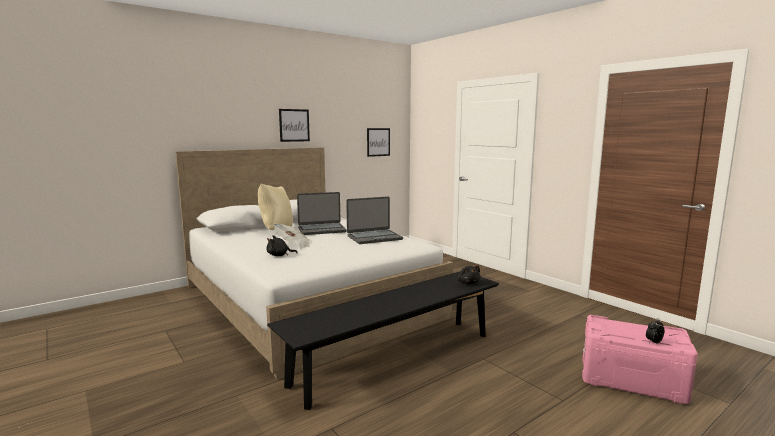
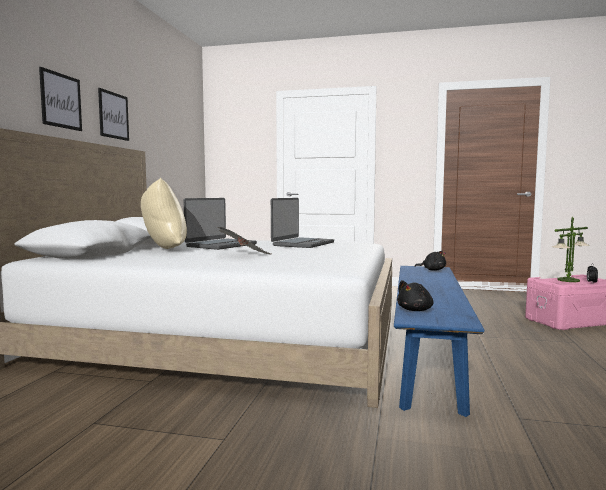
camera: 40 degrees left, 5 degrees down
black plush toy [266,235,298,256] -> black plush toy moved to [397,280,433,311]
black bench [267,271,499,410] -> blue bench [394,266,484,417]
picture [367,128,390,157] -> picture moved to [39,67,82,131]
none -> table lamp [552,217,589,282]

